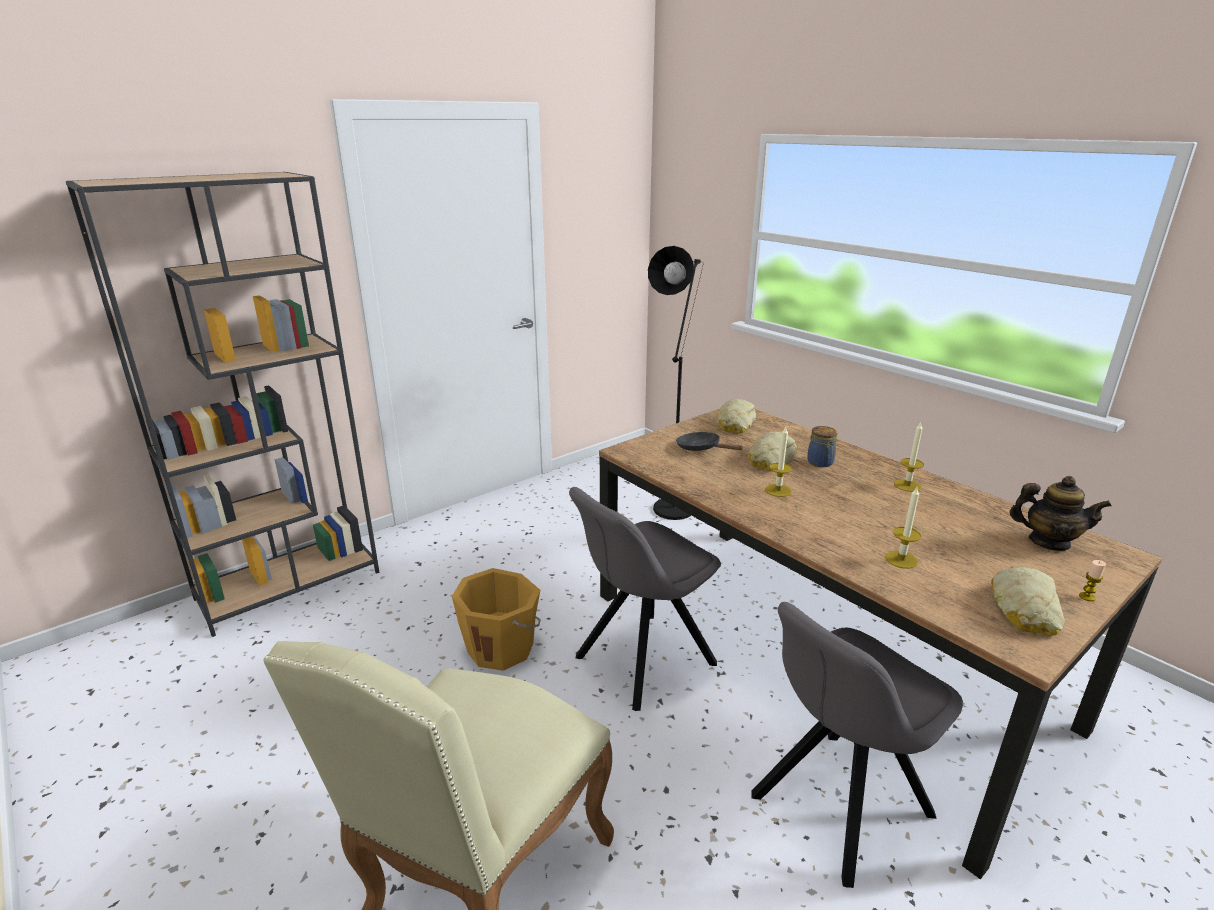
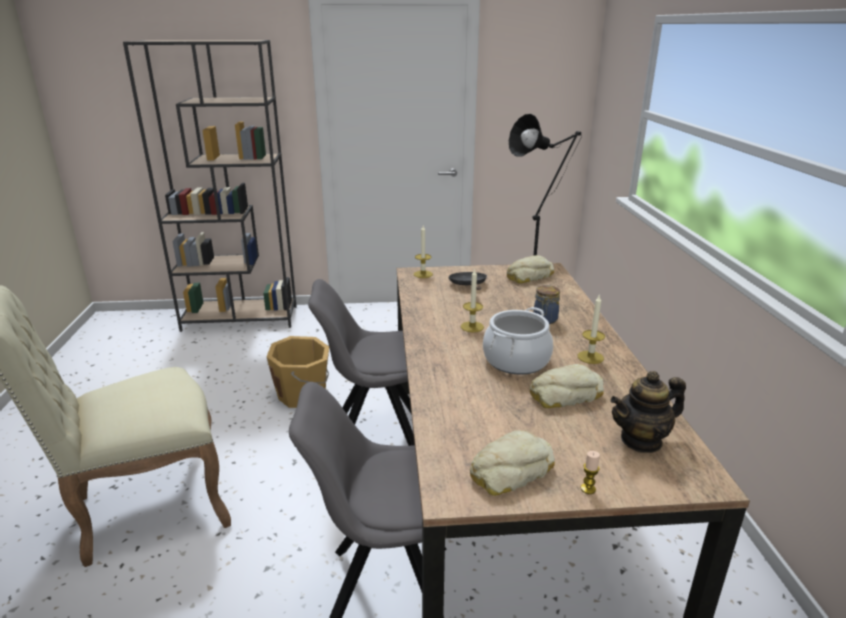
camera: 35 degrees right, 0 degrees up
bread [748,431,797,471] -> bread moved to [530,364,604,408]
candle [885,487,921,569] -> candle moved to [414,225,433,278]
teapot [1009,476,1112,551] -> teapot turned 105 degrees clockwise [610,371,686,453]
none -> cooking pot [483,307,553,375]

